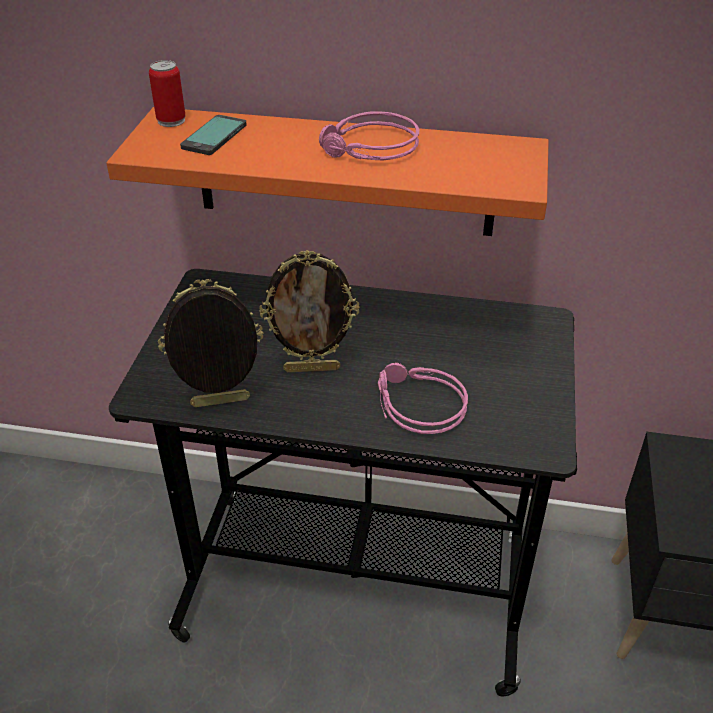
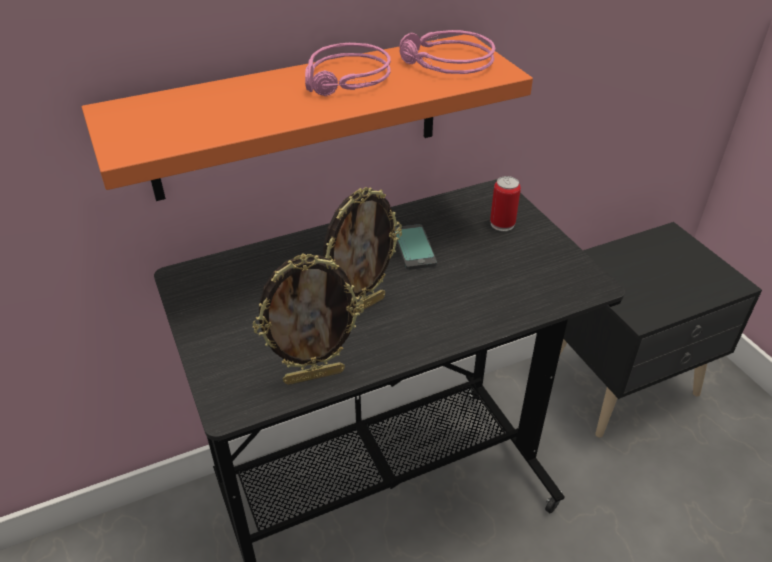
camera: 35 degrees left, 0 degrees up
can [149,60,186,127] -> can moved to [490,176,521,231]
picture frame [158,279,264,407] -> picture frame turned 150 degrees counterclockwise [253,253,364,385]
phone [180,115,247,155] -> phone moved to [395,224,437,270]
pink headphones [378,363,468,434] -> pink headphones moved to [399,30,496,74]

